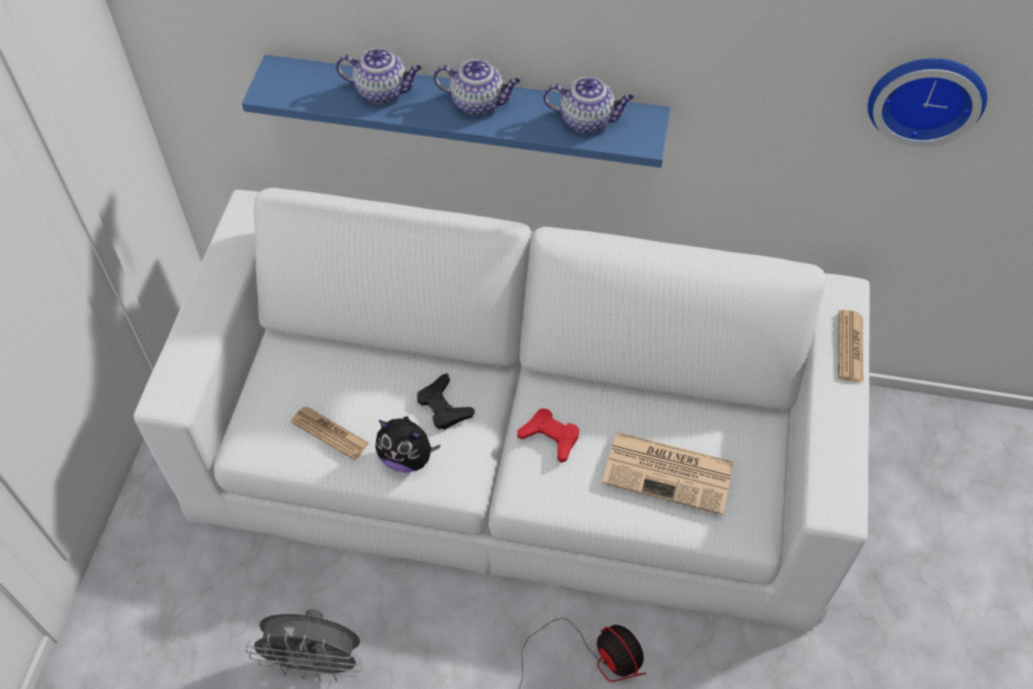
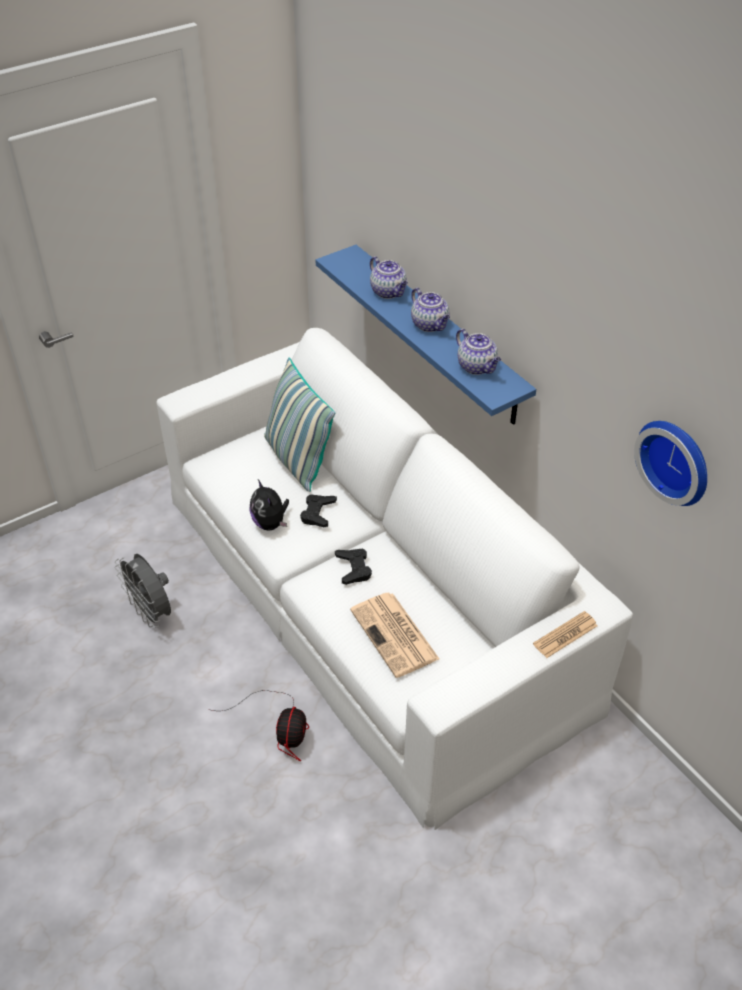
camera: 45 degrees right, 10 degrees down
newspaper [291,406,369,460] -> none
red game controller [517,408,579,463] -> black game controller [335,549,372,585]
none -> pillow [264,357,335,492]

